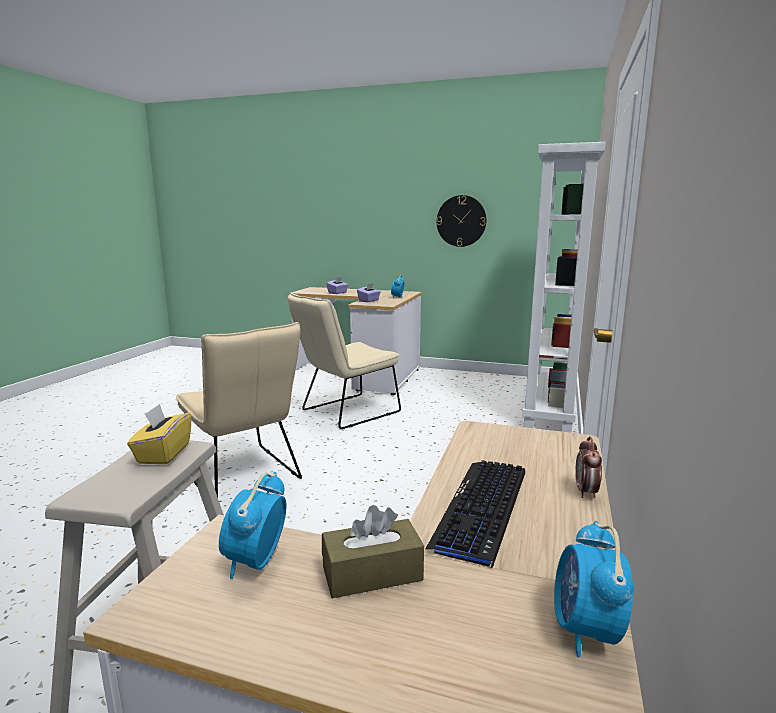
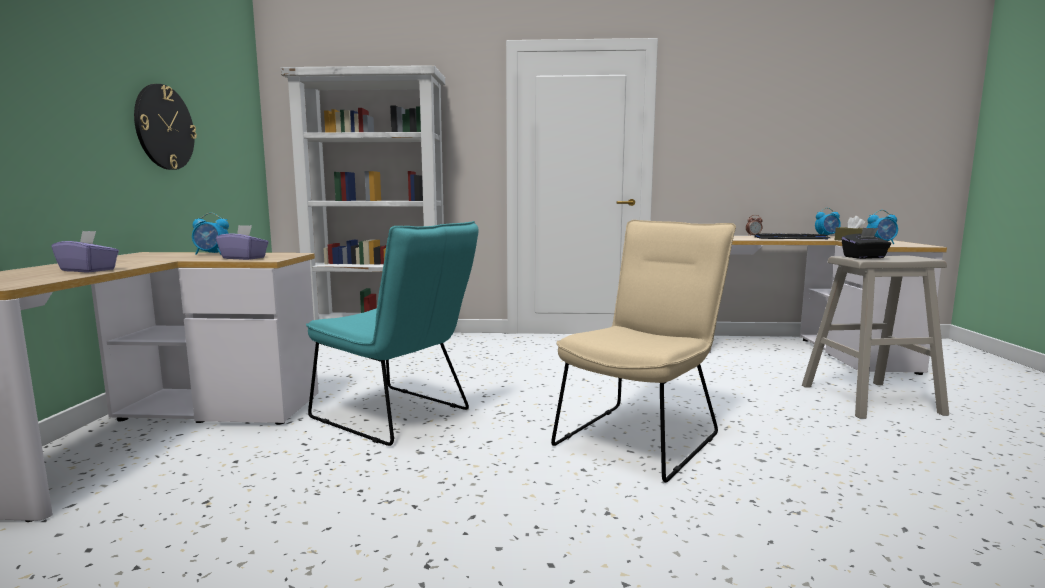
camera: 105 degrees left, 5 degrees down
yellow tissue box [127,404,192,464] -> black tissue box [841,228,891,259]
beige chair [288,293,401,429] -> turquoise chair [306,221,478,446]

